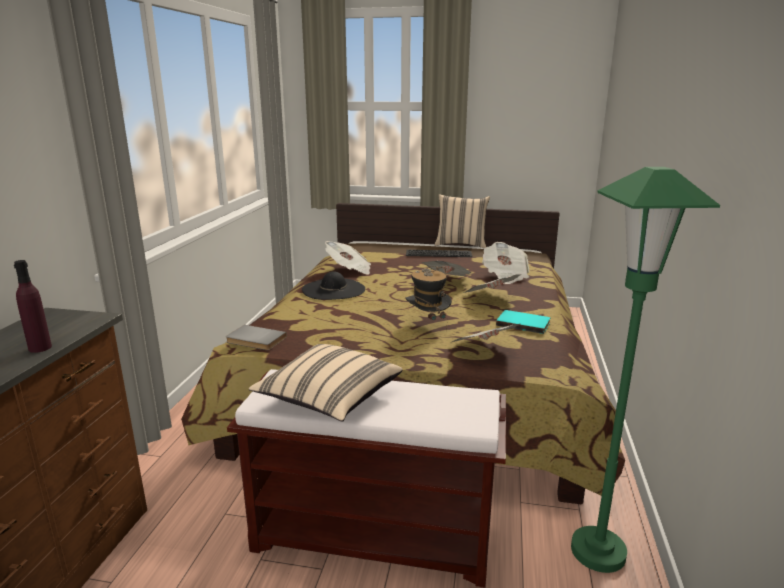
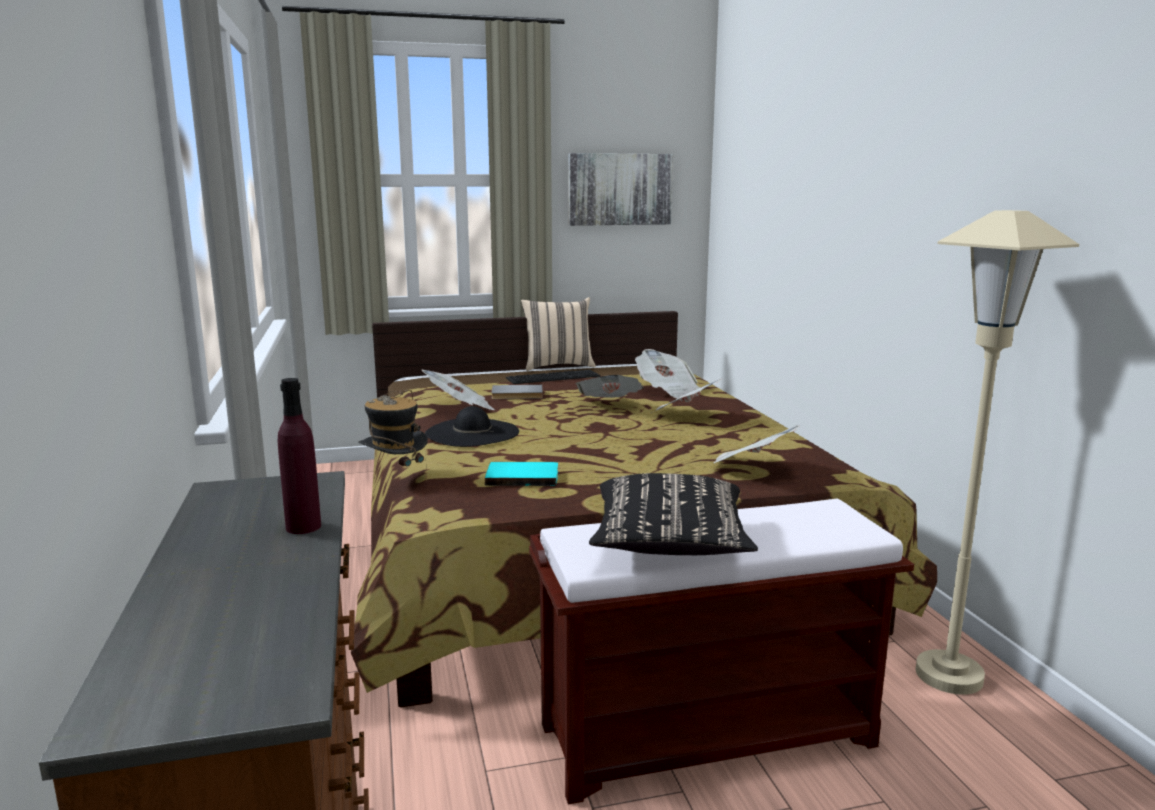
camera: 25 degrees left, 5 degrees down
grey book [226,325,287,350] -> grey book moved to [491,385,543,399]
beige pillow [249,344,403,422] -> black pillow [589,473,758,555]
hat [406,266,452,331] -> hat moved to [358,390,428,481]
turquoise book [496,310,550,334] -> turquoise book moved to [485,462,558,486]
green floor lamp [571,167,720,573] -> beige floor lamp [916,210,1079,695]
none -> picture [568,153,673,226]

